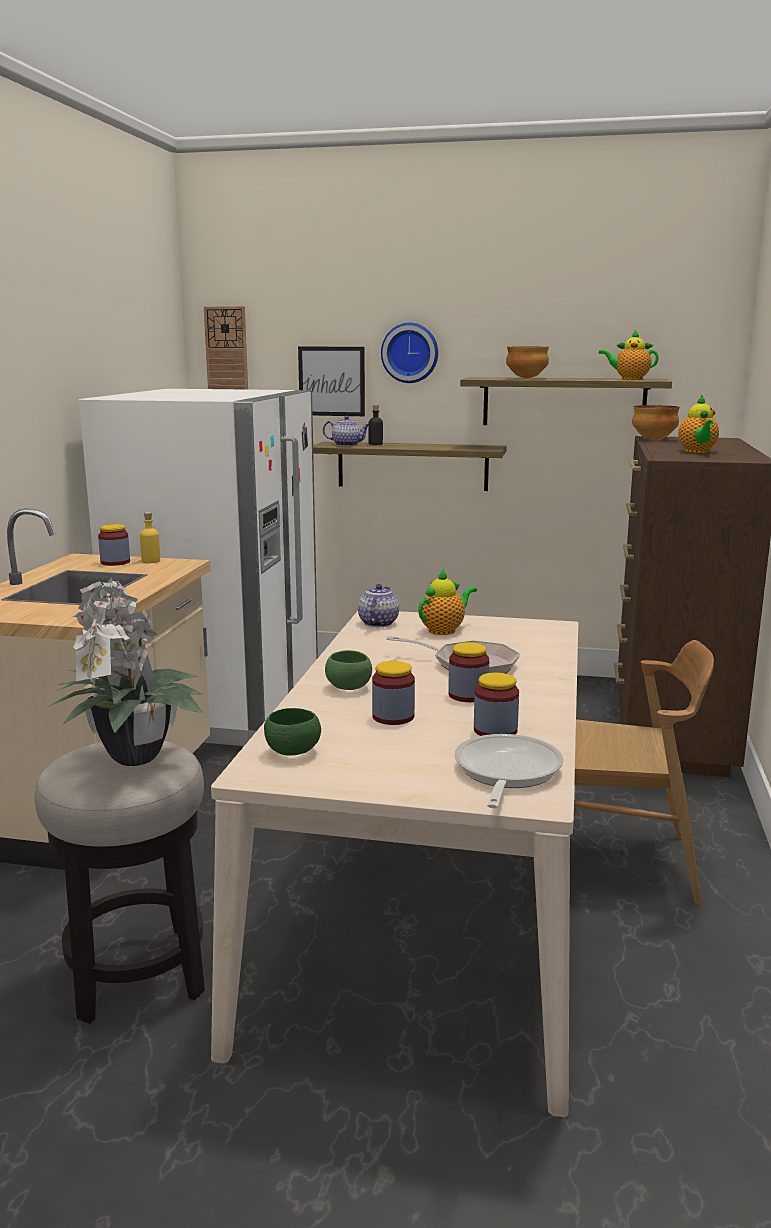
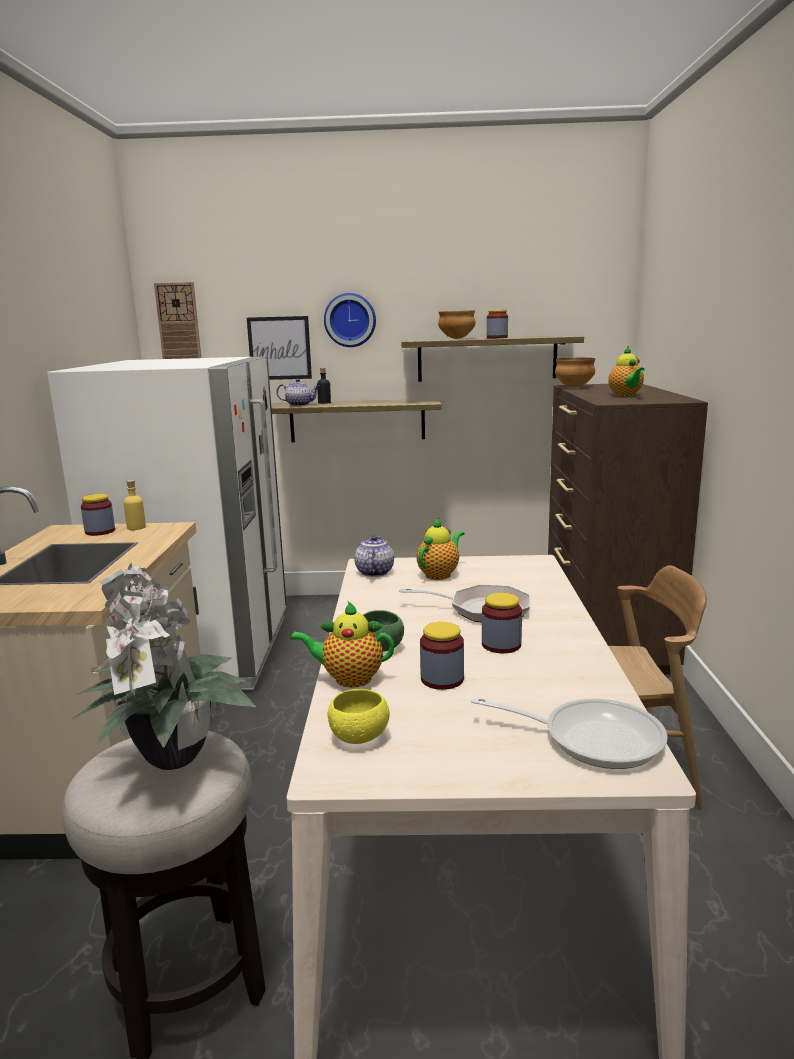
camera: 10 degrees left, 0 degrees up
green bowl [264,708,321,756] -> yellow bowl [328,689,390,744]
frying pan [454,734,563,808] -> frying pan turned 105 degrees clockwise [471,697,668,769]
jar [474,673,519,736] -> jar moved to [487,310,508,338]
teapot [598,330,659,380] -> teapot moved to [290,601,394,687]

